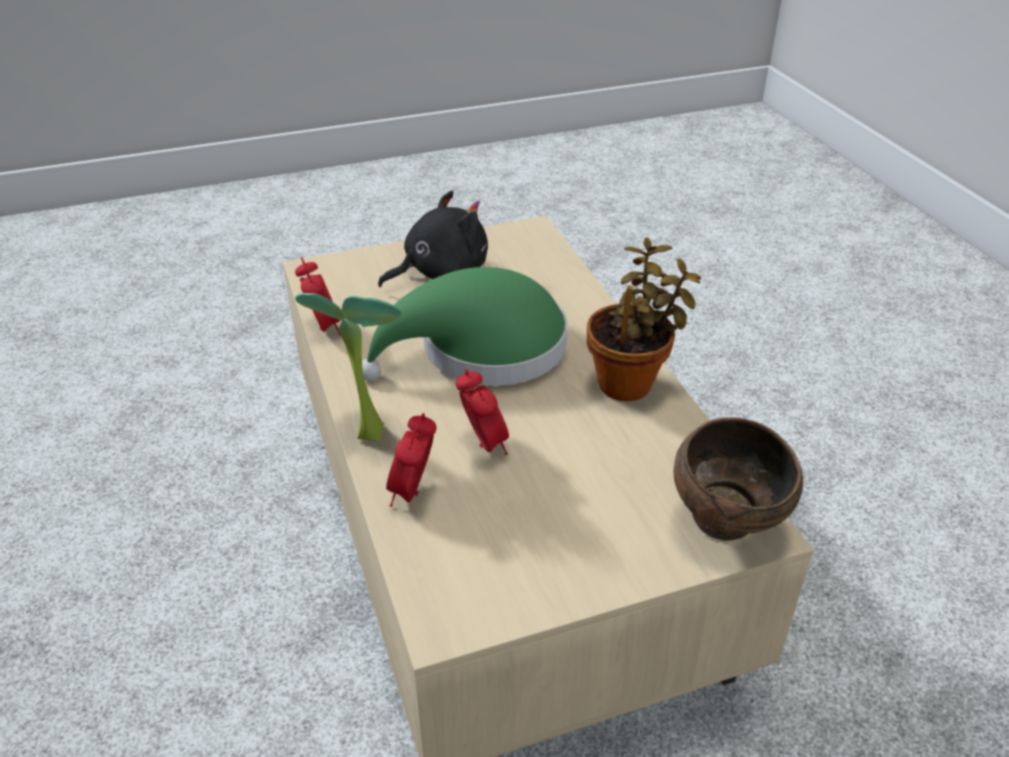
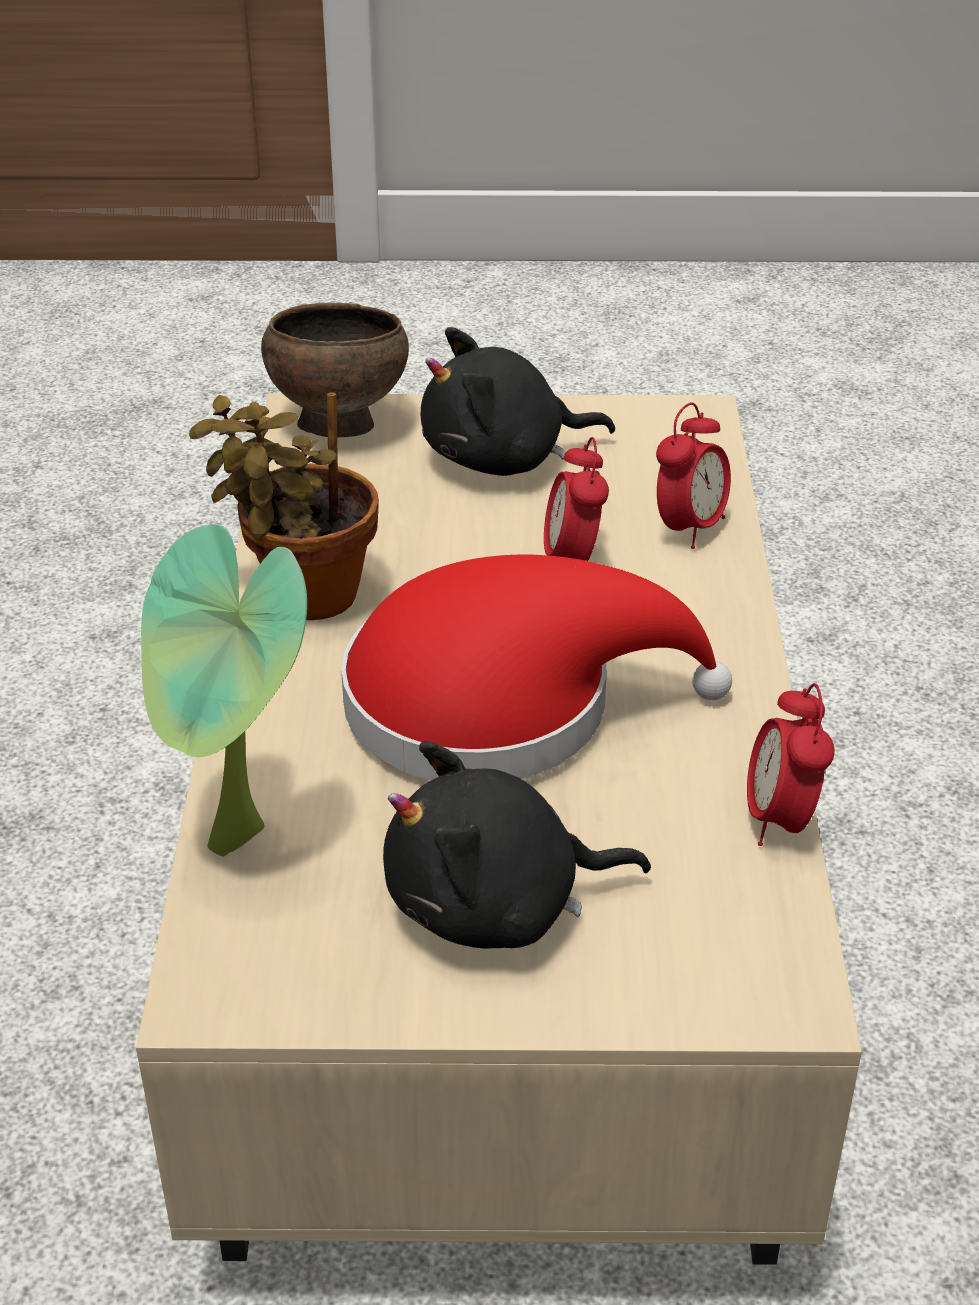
camera: 160 degrees left, 0 degrees up
potted plant [295,293,402,442] -> potted plant moved to [141,524,307,857]
green hat [362,267,567,386] -> red hat [341,555,732,780]
none -> black plush toy [421,327,615,476]

